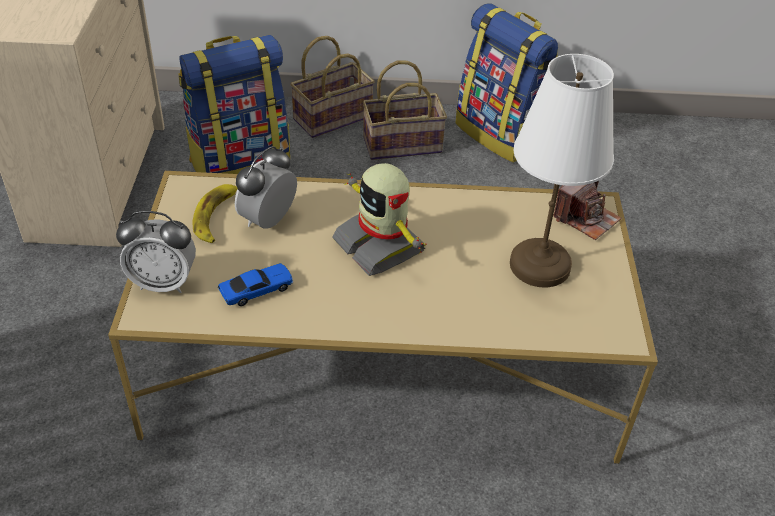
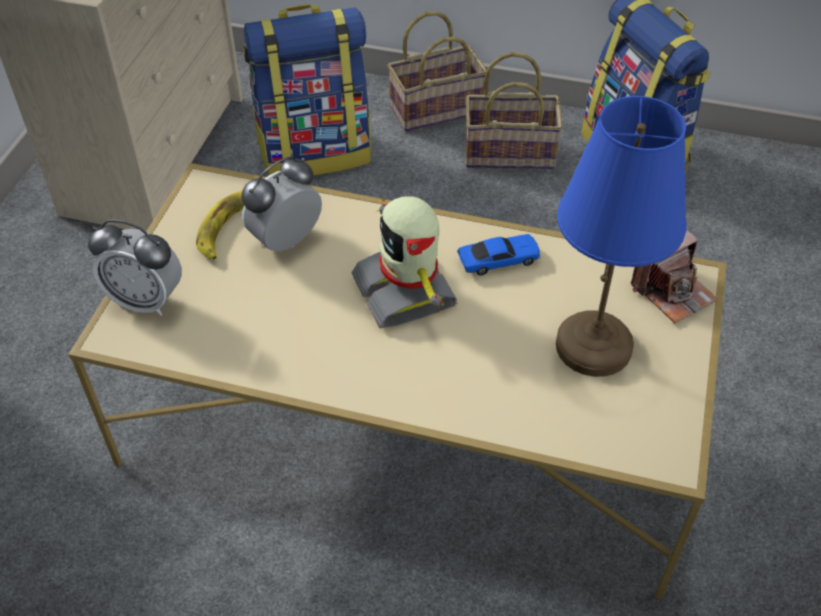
camera: 15 degrees right, 5 degrees up
toy car [218,263,293,306] -> toy car moved to [457,234,541,276]
white table lamp [510,54,614,288] -> blue table lamp [556,96,687,377]

